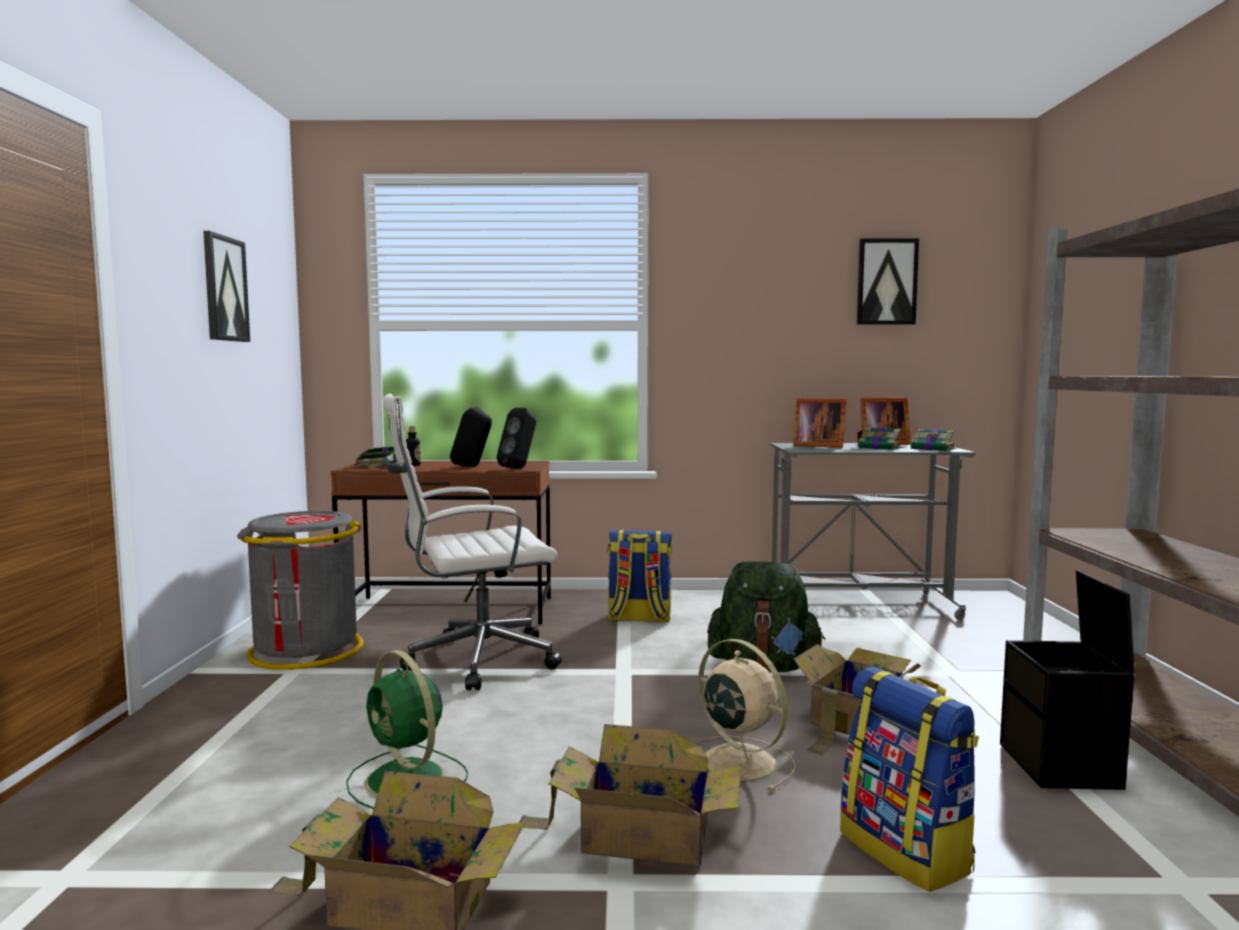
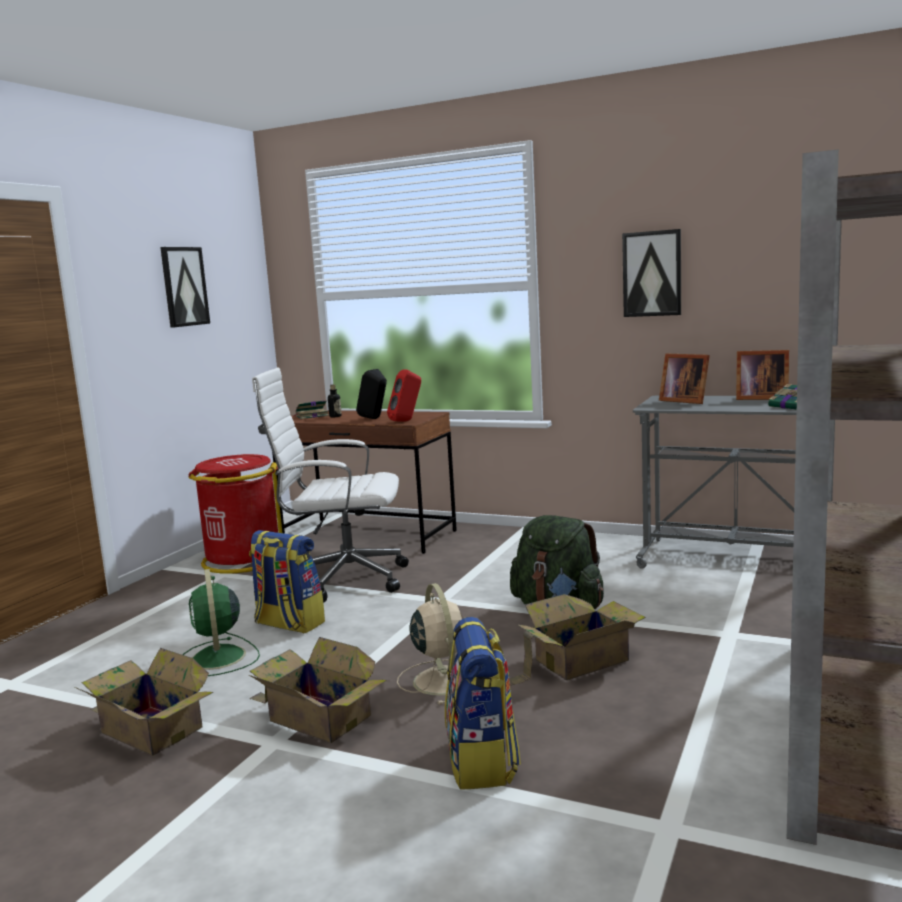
camera: 25 degrees right, 5 degrees up
grey trash can [237,511,363,670] -> red trash can [188,454,282,574]
black speaker [496,408,536,468] -> red speaker [387,369,421,422]
backpack [607,530,672,622] -> backpack moved to [249,530,325,634]
picture [857,238,919,325] -> picture moved to [622,229,681,317]
book [858,427,903,450] -> none
black storage box [1000,570,1135,790] -> none

